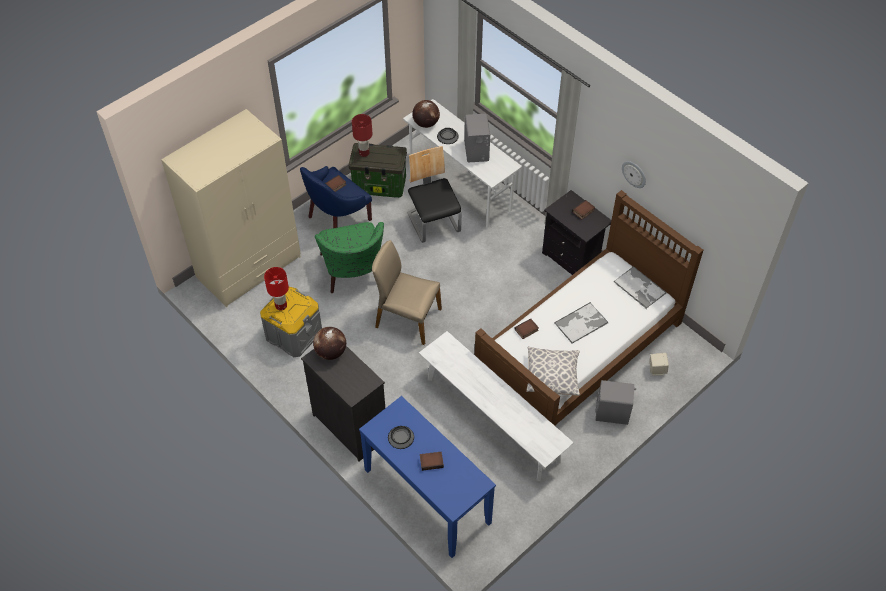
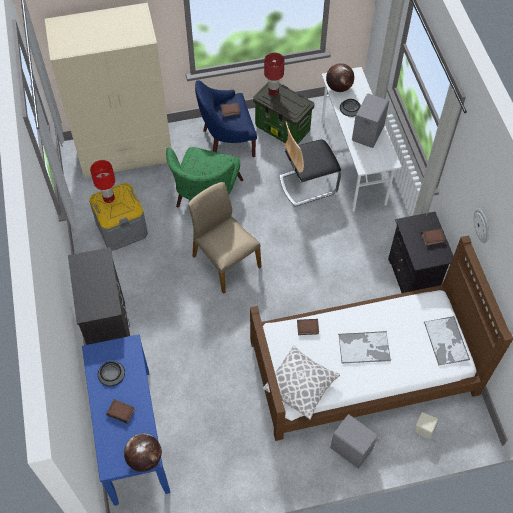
camera: 30 degrees right, 5 degrees up
globe [313,327,346,360] -> globe moved to [124,433,162,472]
chair [407,146,462,243] -> chair turned 120 degrees counterclockwise [280,121,341,207]
white bench [419,331,574,481] -> none

